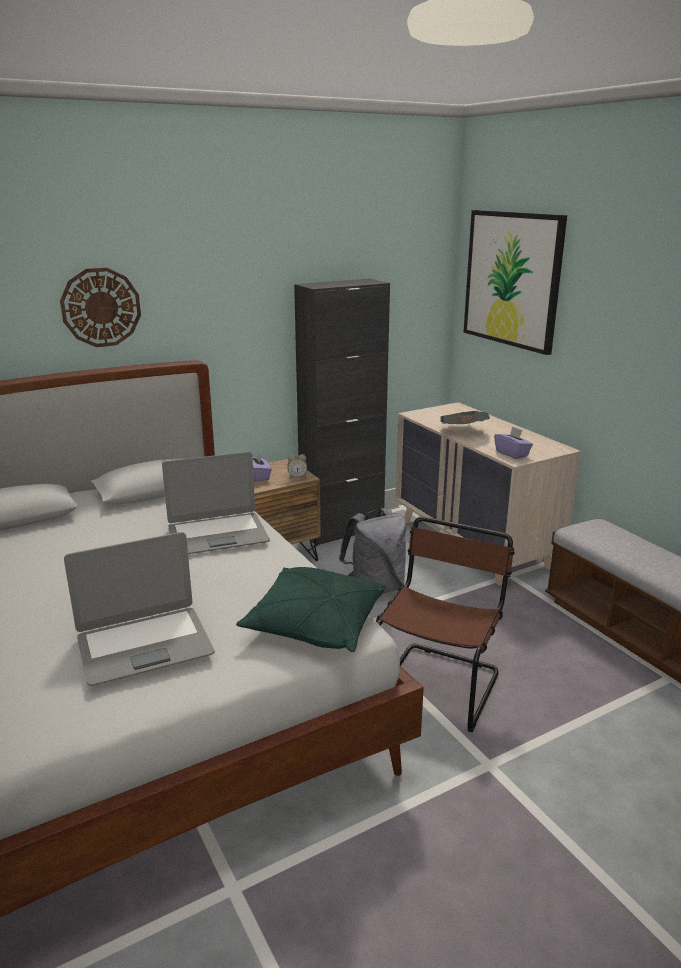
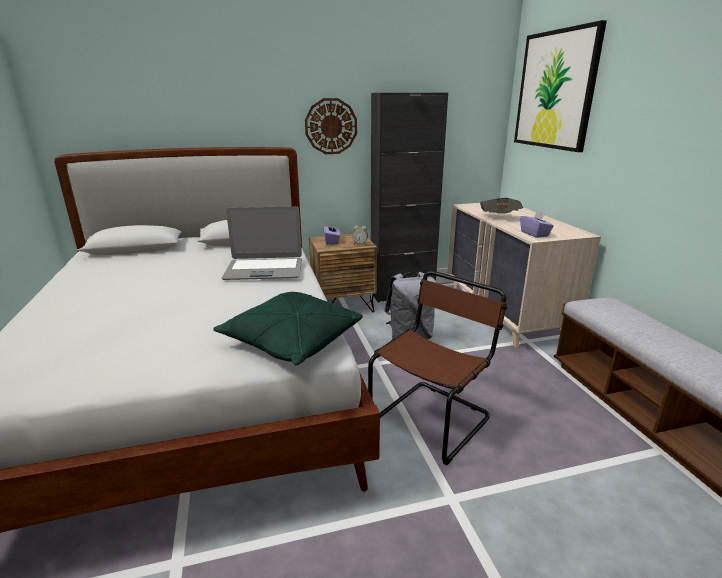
camera: 15 degrees right, 0 degrees up
wall clock [60,268,141,347] -> wall clock moved to [305,98,357,154]
laptop [64,532,215,686] -> none

